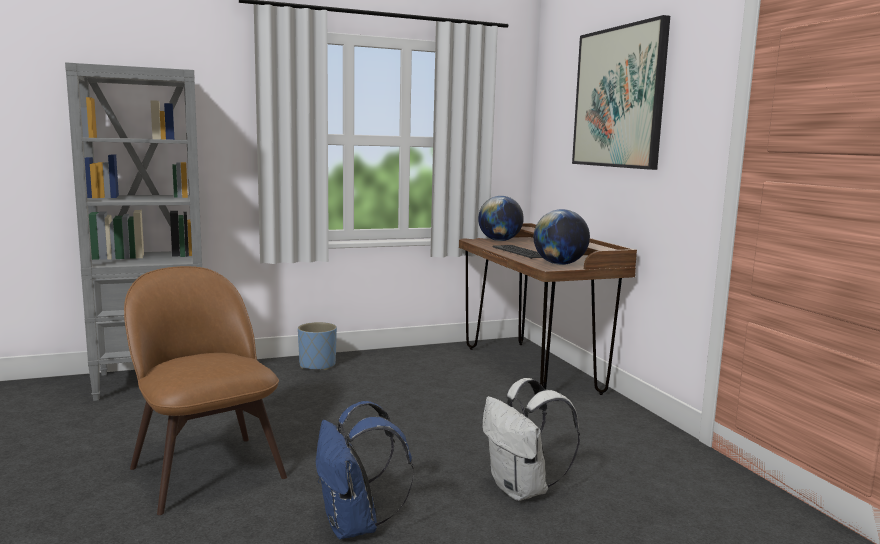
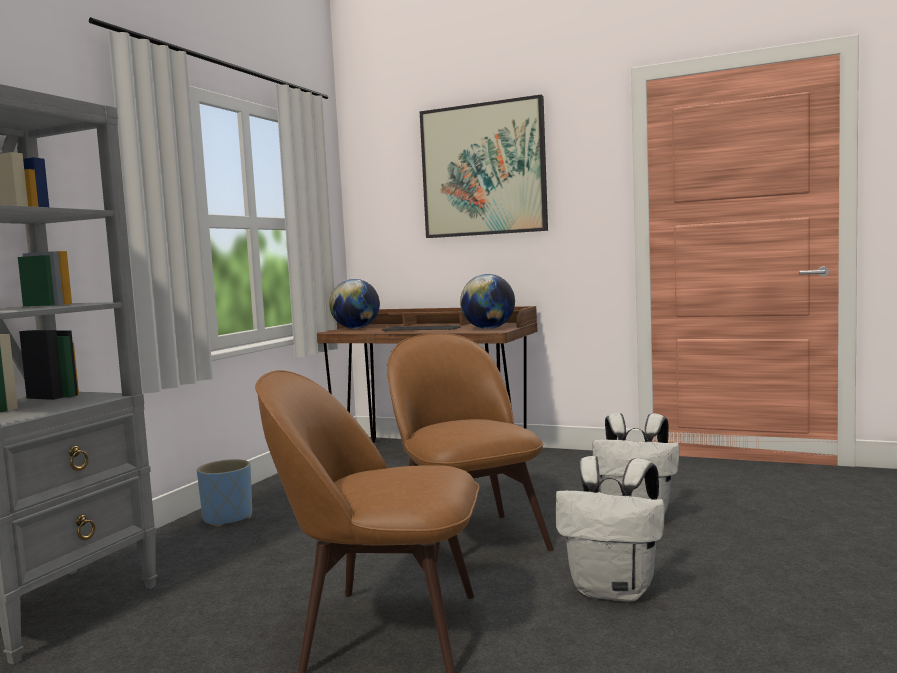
camera: 45 degrees left, 5 degrees down
blue backpack [316,401,414,539] -> white backpack [556,456,665,602]
none -> brown chair [387,333,554,564]

